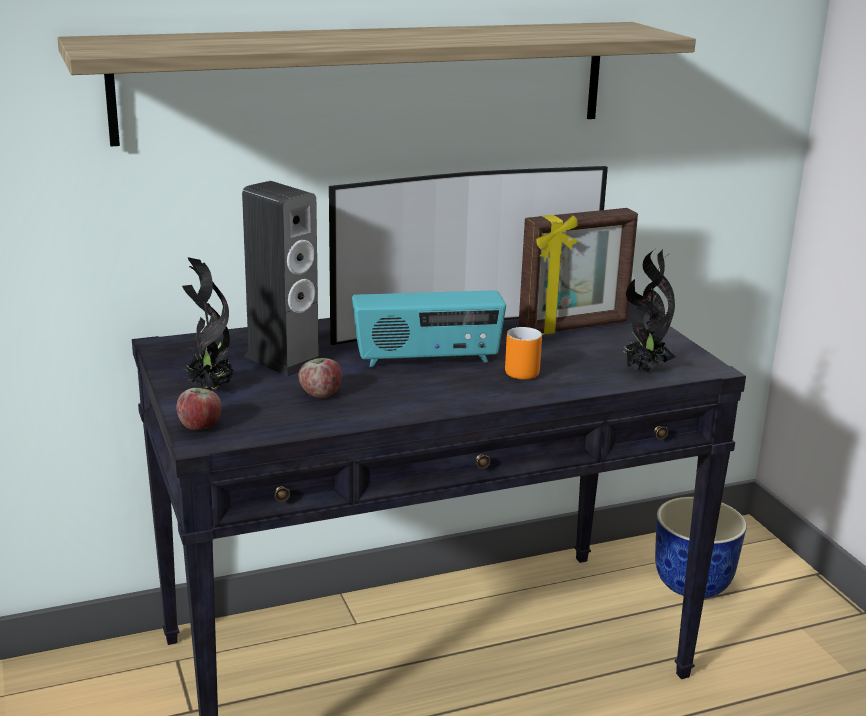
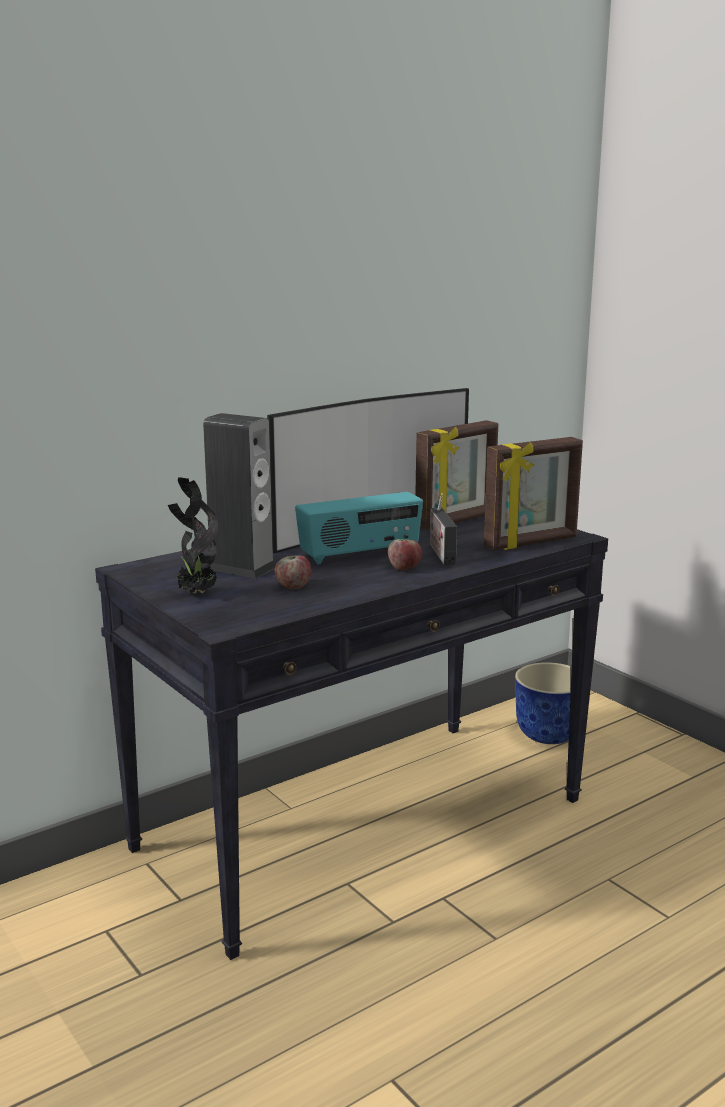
camera: 15 degrees left, 5 degrees down
shelf [57,22,696,147] -> none
apple [177,388,221,430] -> apple moved to [388,539,422,570]
orange mug [505,327,542,380] -> radio [430,493,457,565]
potted plant [622,249,675,373] -> picture frame [484,437,583,550]

